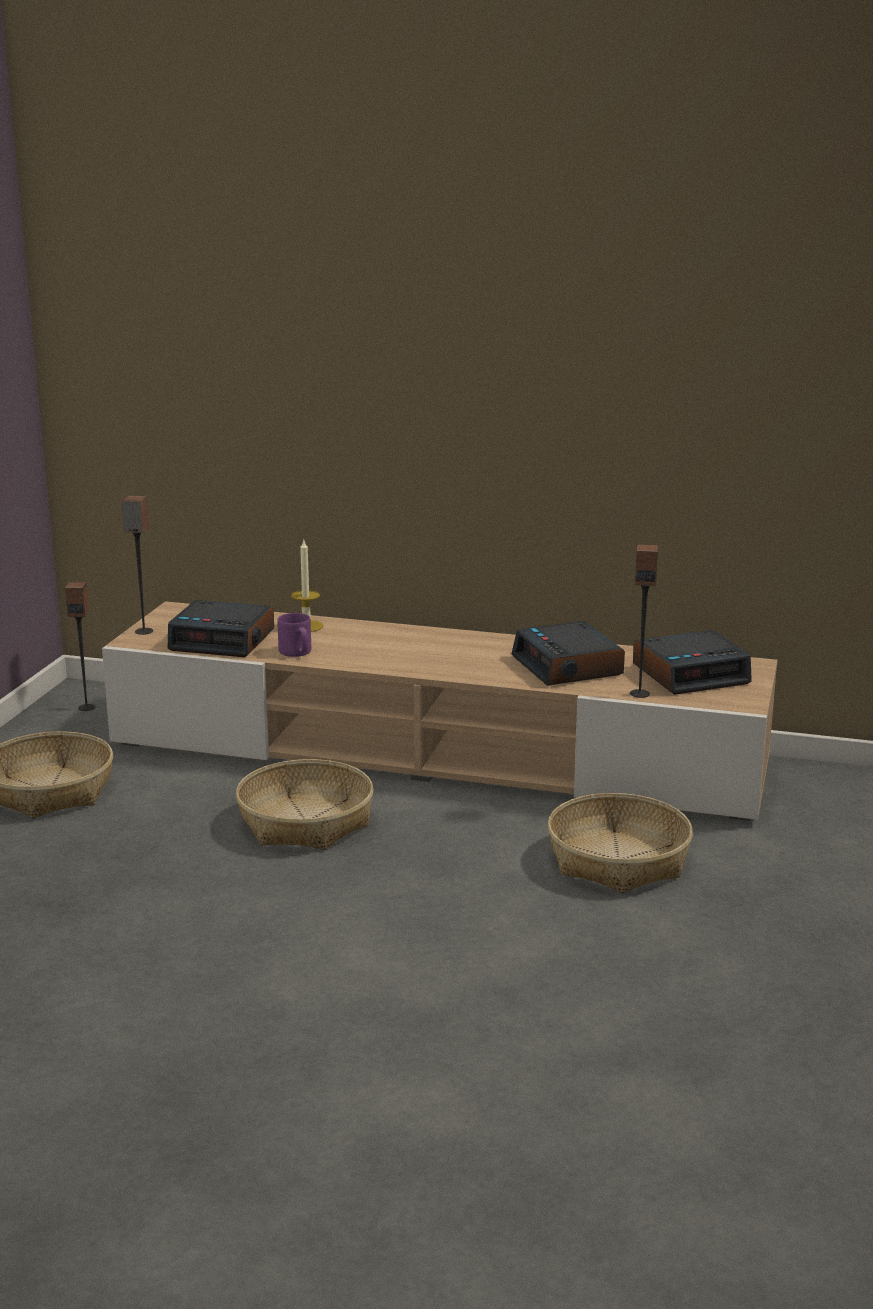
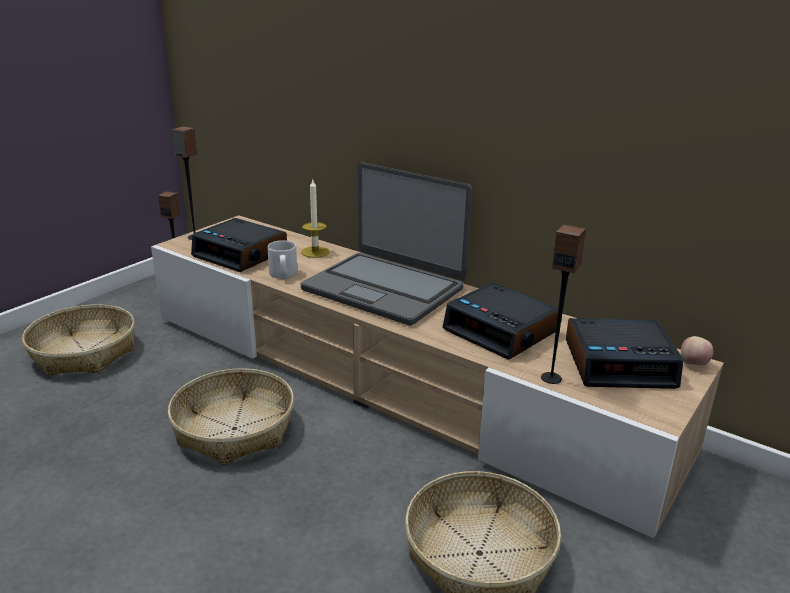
camera: 20 degrees right, 5 degrees up
purple mug [277,613,311,657] -> grey mug [267,240,297,279]
alarm clock [512,621,625,686] -> alarm clock turned 45 degrees counterclockwise [442,283,558,360]
none -> laptop [301,162,472,326]
none -> apple [681,336,713,366]

